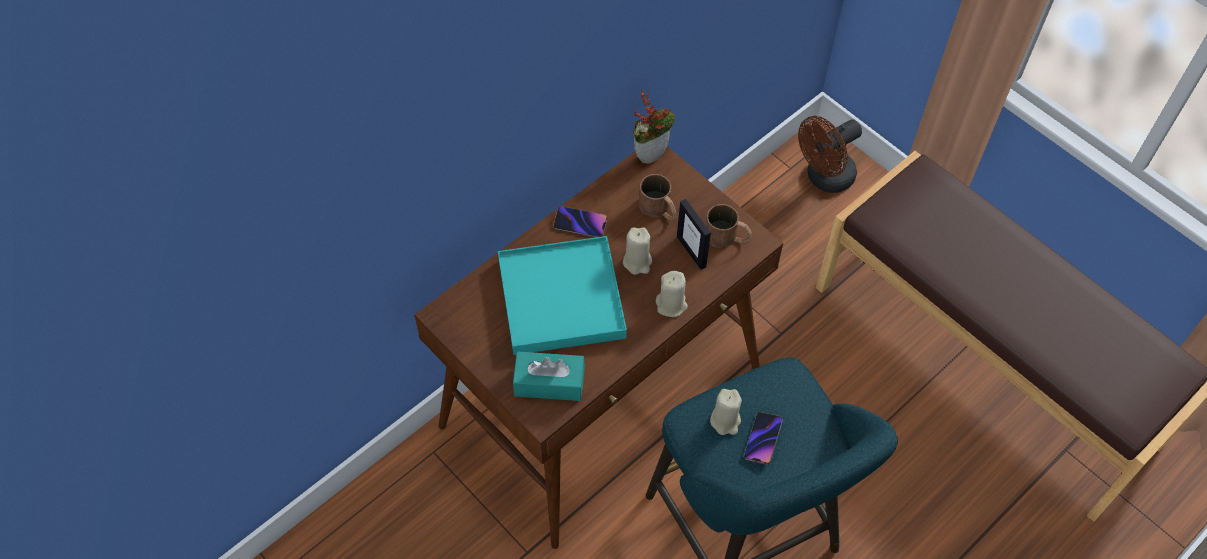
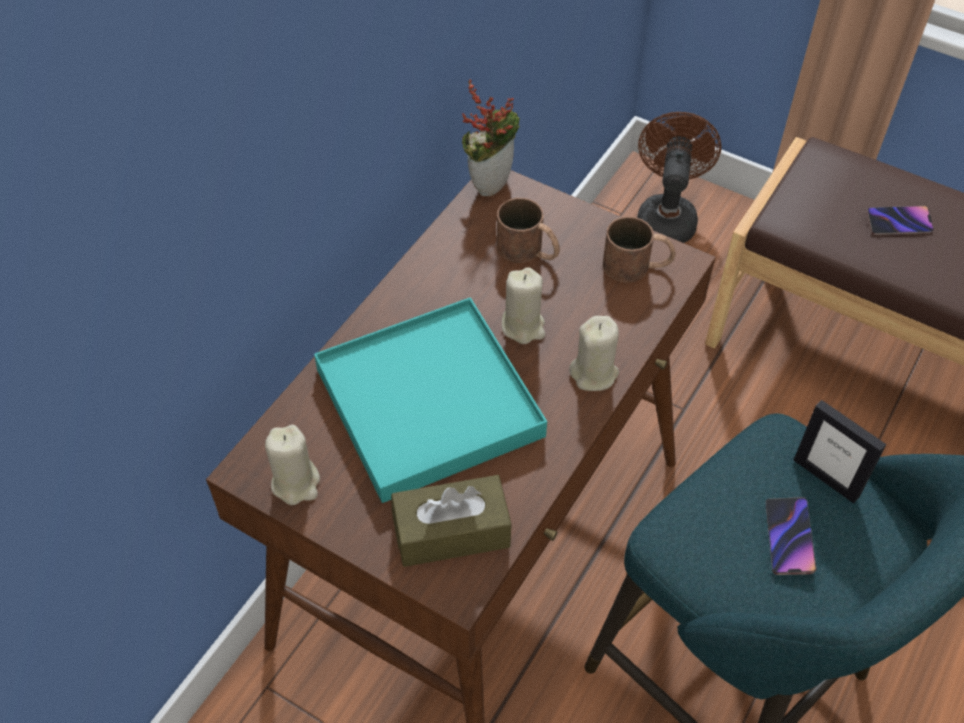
camera: 15 degrees left, 5 degrees down
turquoise tissue box [513,351,585,401] -> brown tissue box [391,475,511,567]
phone [553,206,607,237] -> phone moved to [866,206,934,235]
picture frame [677,199,711,270] -> picture frame moved to [794,400,886,503]
beige candle [710,389,742,435] -> beige candle moved to [265,425,320,505]
brown fan [798,116,862,193] -> brown fan turned 150 degrees clockwise [637,112,722,243]

